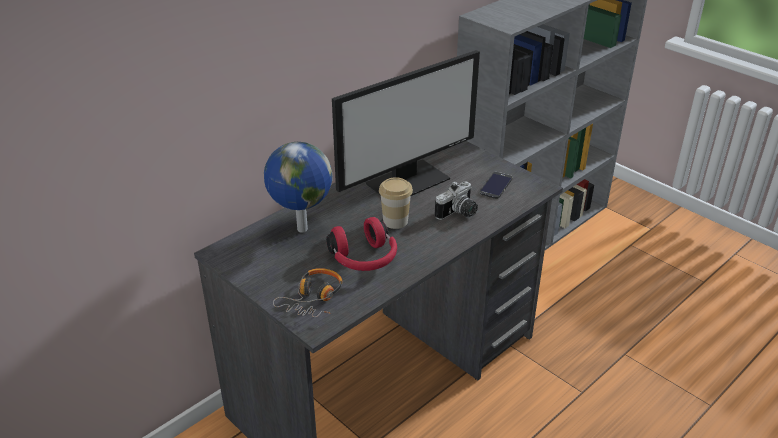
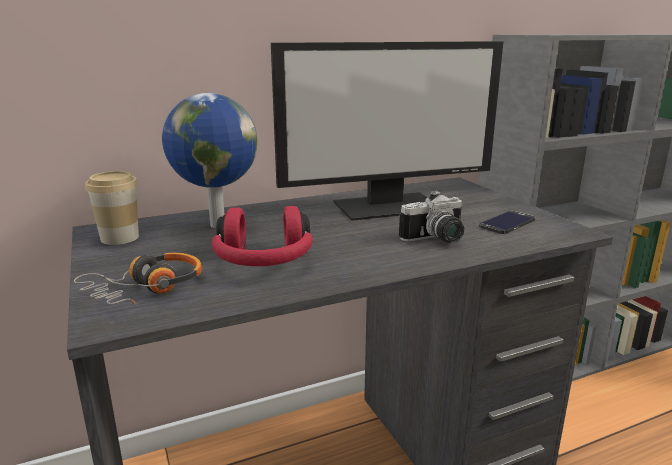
camera: 20 degrees right, 15 degrees down
cup [379,177,413,229] -> cup moved to [85,171,139,245]

